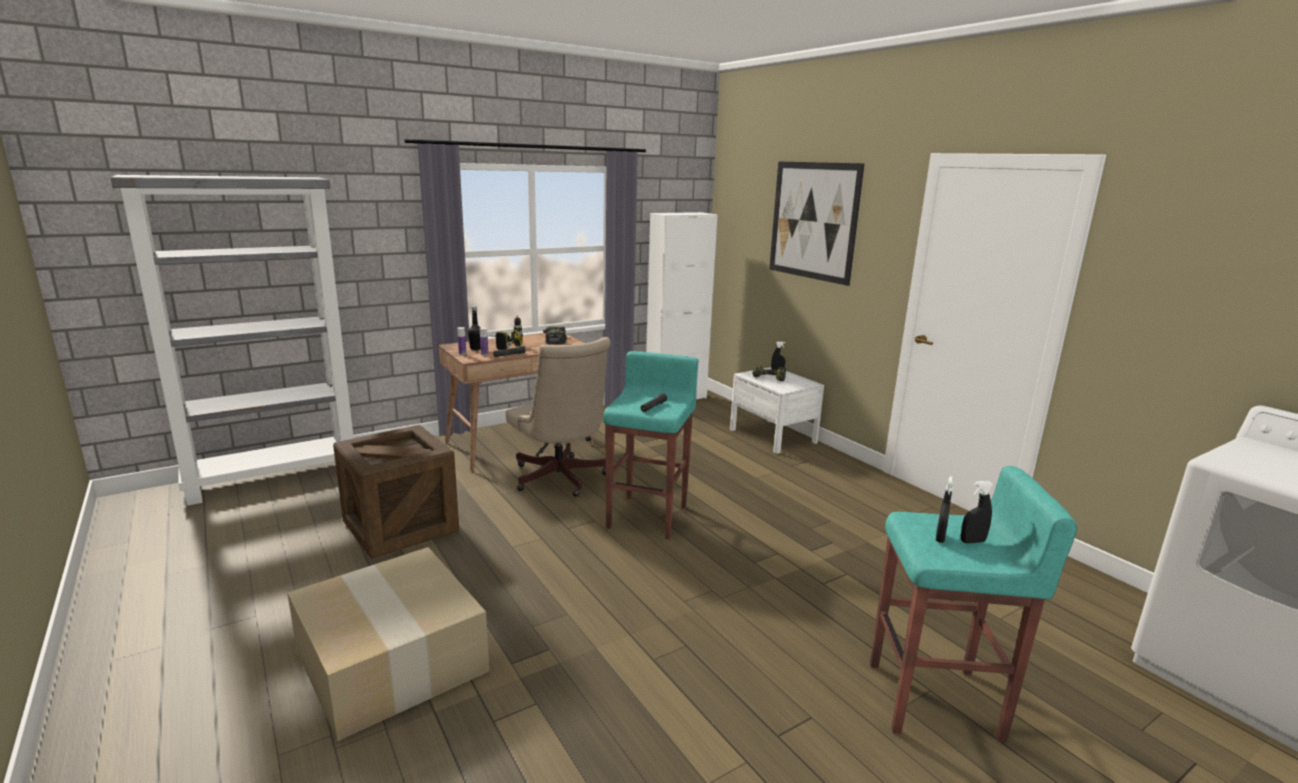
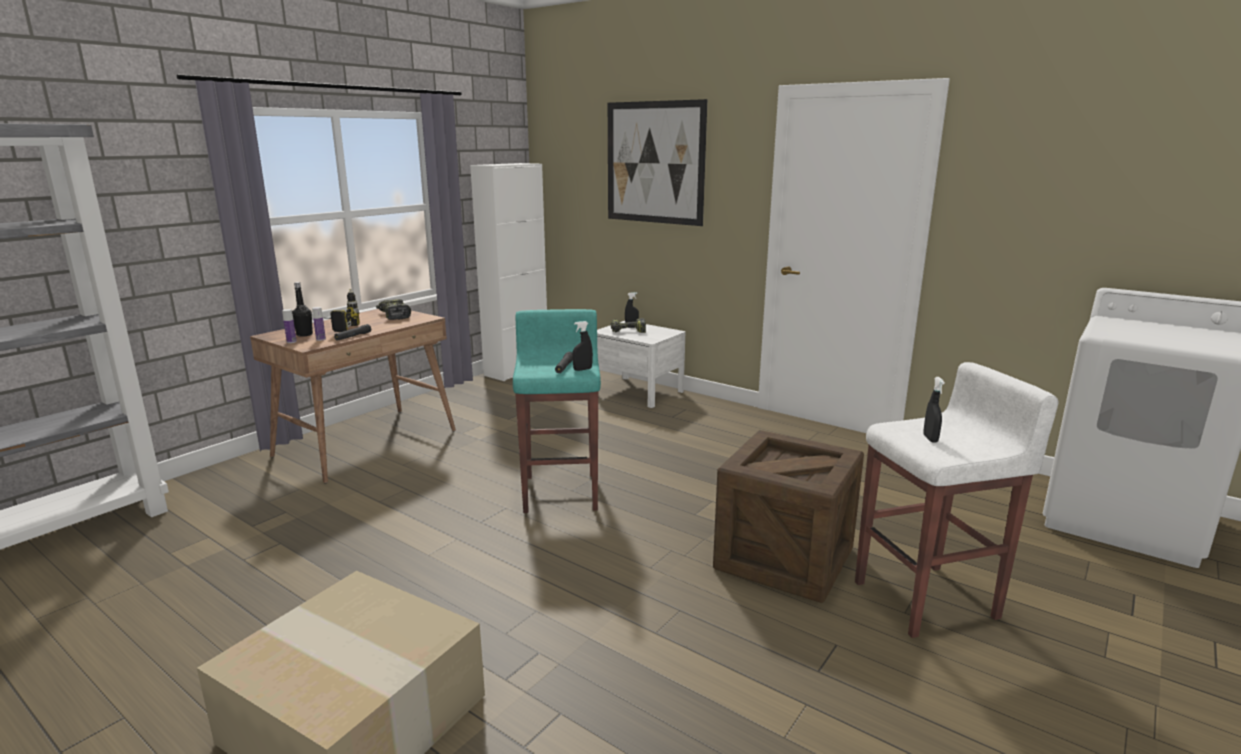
camera: 20 degrees left, 0 degrees up
crate [333,425,459,558] -> crate moved to [713,430,864,603]
beige office chair [506,337,610,497] -> none
turquoise stool [870,466,1077,742] -> white stool [855,362,1059,638]
black spray bottle [961,481,994,543] -> black spray bottle moved to [572,321,593,371]

